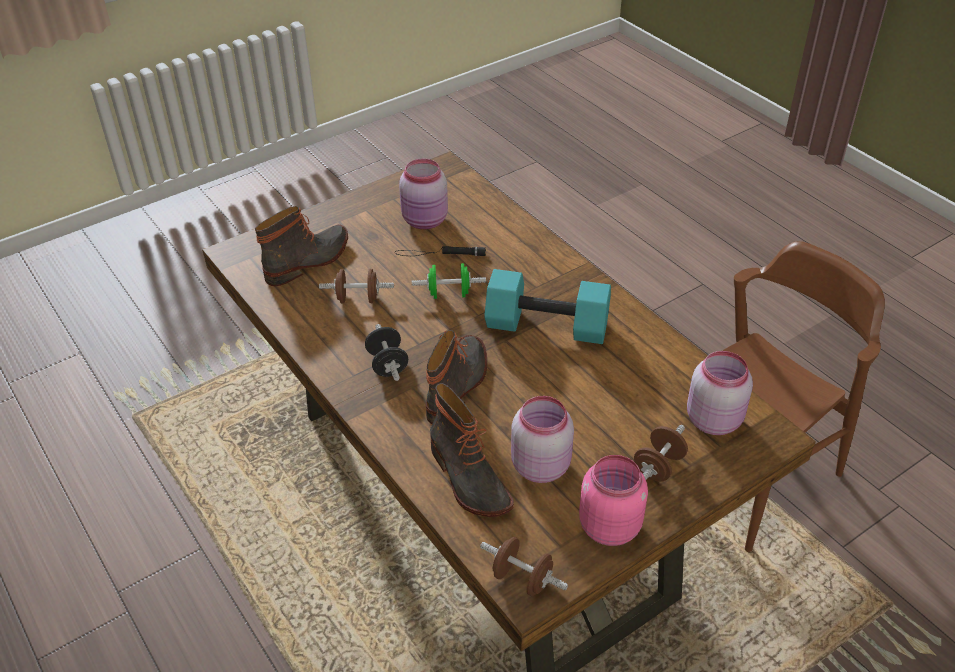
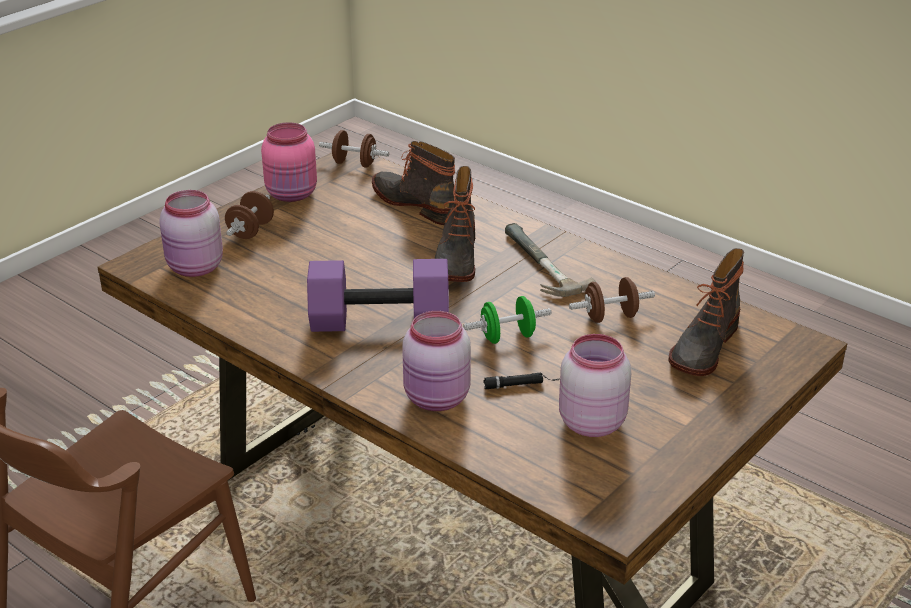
camera: 165 degrees right, 10 degrees down
black dumbbell [365,324,408,381] -> hammer [505,223,596,297]
turquoise dumbbell [484,269,611,344] -> purple dumbbell [307,259,449,332]
pink jar [511,396,574,483] -> pink jar moved to [402,311,471,411]

